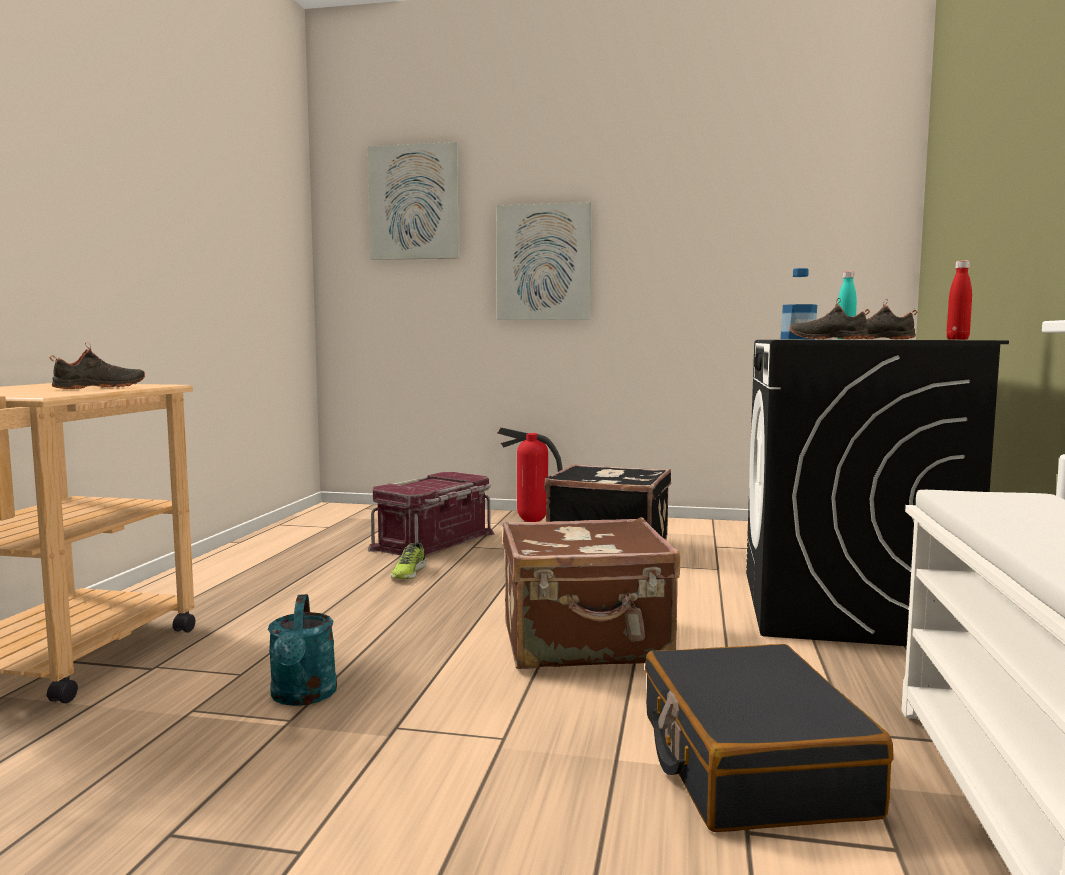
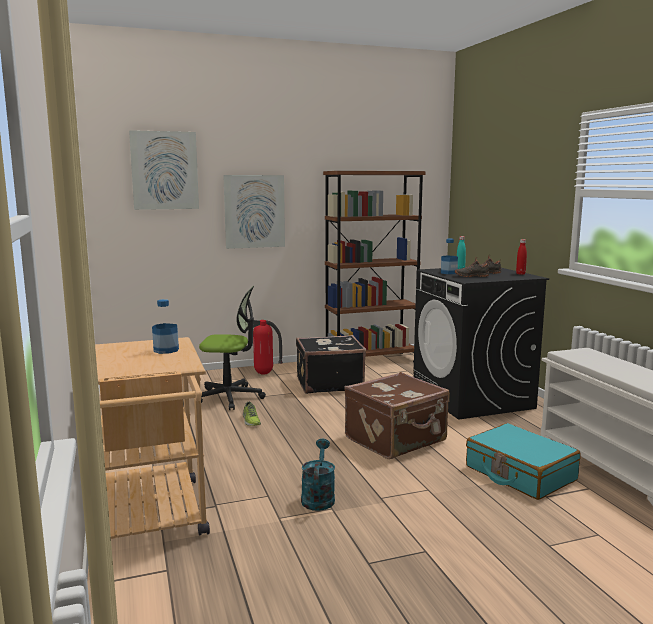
camera: 30 degrees left, 5 degrees up
black shoe [49,342,145,389] -> bottle [152,299,179,354]
turquoise watering can [268,594,337,706] -> turquoise watering can turned 135 degrees counterclockwise [301,439,335,511]
red storage box [368,472,495,556] -> office chair [199,286,266,410]
black suitcase [645,644,894,832] -> turquoise suitcase [466,423,581,500]
none -> brown bookcase [323,171,425,362]

